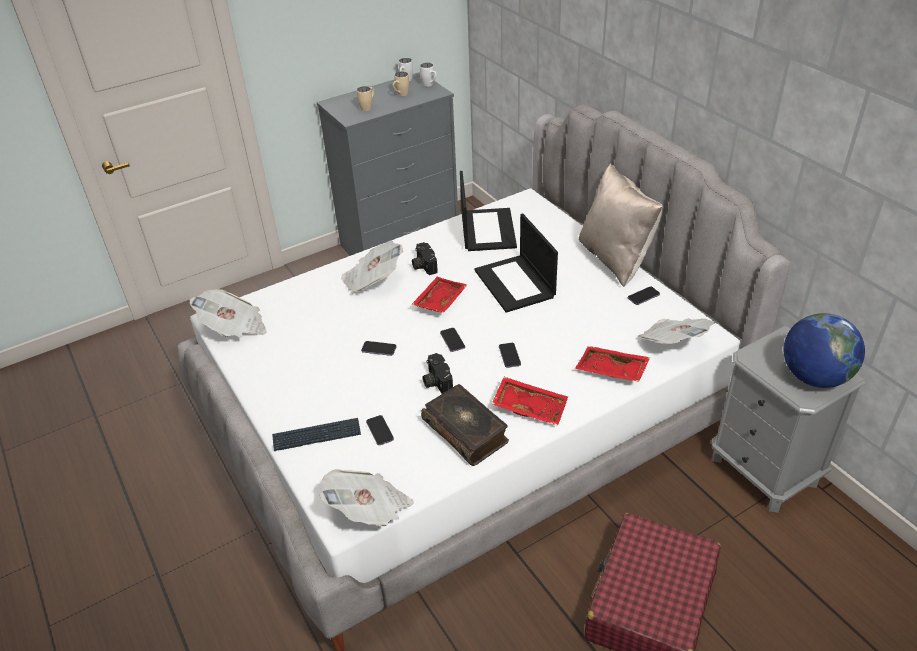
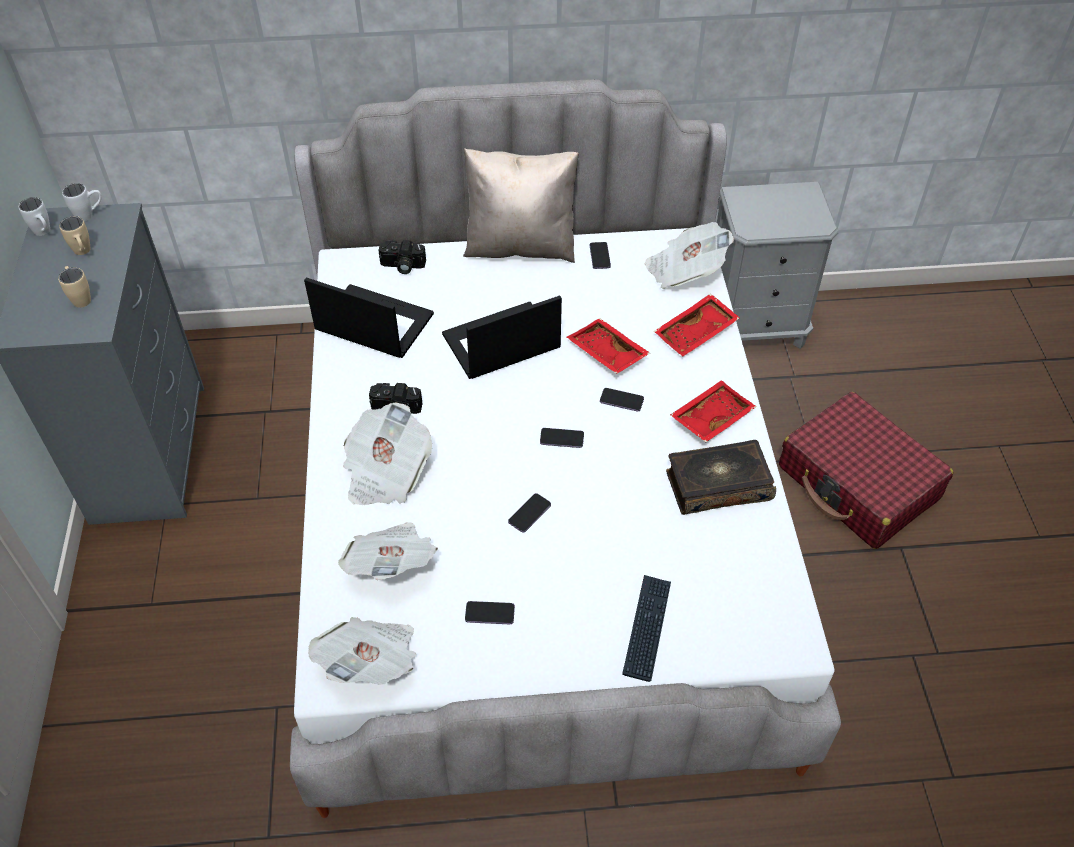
camera: 65 degrees left, 10 degrees up
newspaper [319,469,414,527] -> newspaper moved to [338,522,438,580]
phone [366,415,394,445] -> phone moved to [465,601,515,624]
red tray [412,277,467,313] -> red tray moved to [567,318,650,374]
camera [423,353,453,394] -> camera moved to [379,240,426,274]
laptop [474,213,558,313] -> laptop turned 150 degrees clockwise [442,296,562,379]
globe [784,313,865,388] -> none

